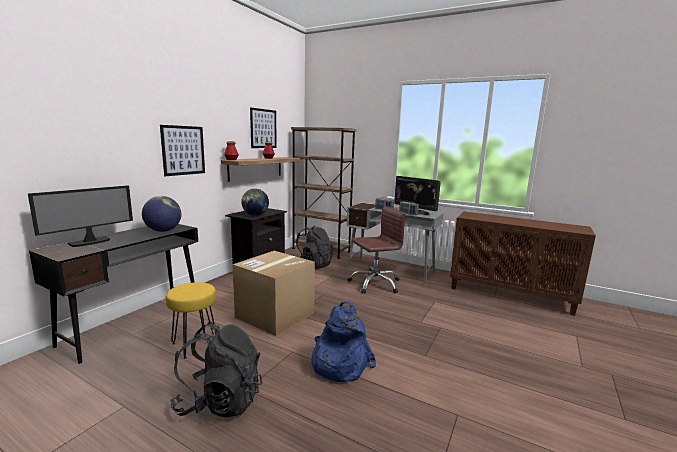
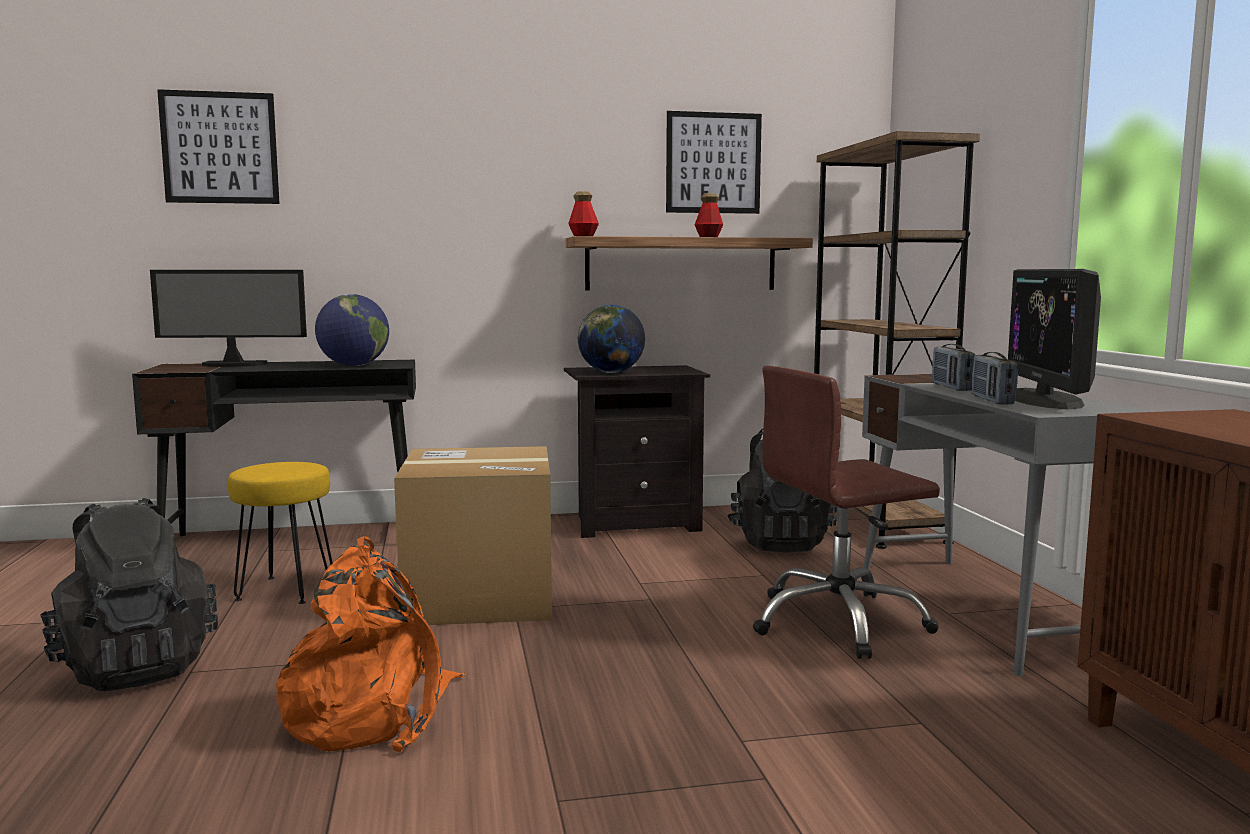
camera: 50 degrees right, 5 degrees down
picture [160,125,205,176] -> picture moved to [157,89,280,204]
blue backpack [311,301,376,382] -> orange backpack [276,536,465,752]
brown office chair [348,206,406,294] -> brown office chair turned 135 degrees clockwise [753,366,940,659]

